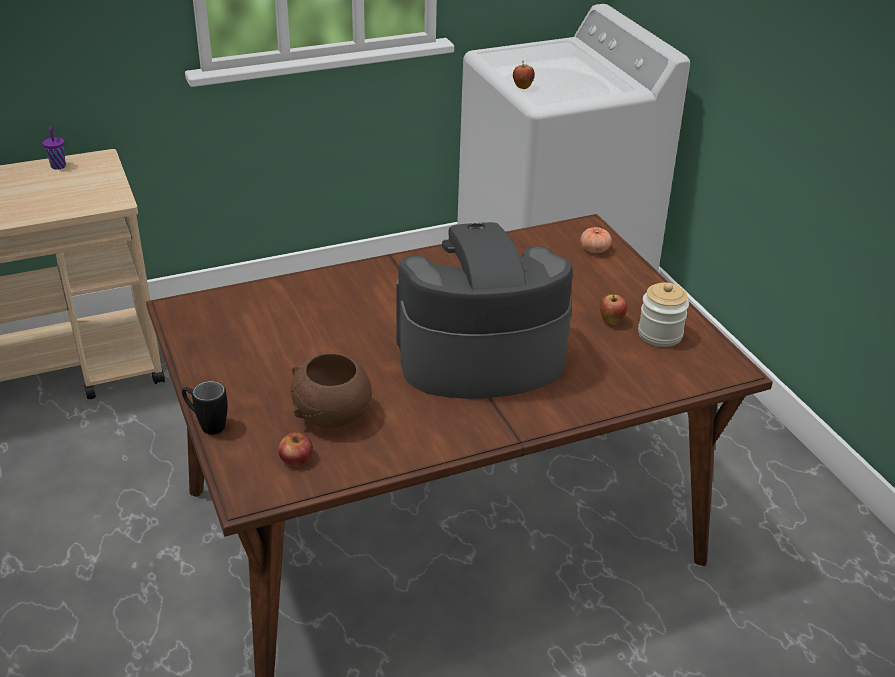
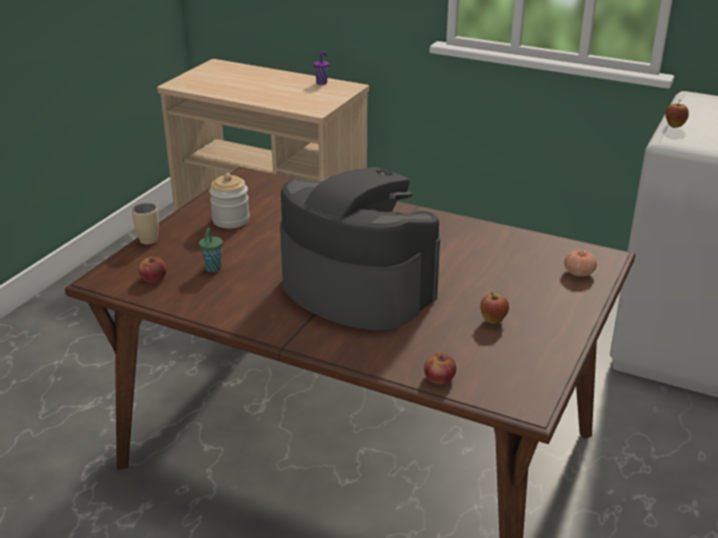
camera: 50 degrees right, 5 degrees down
black mug [182,381,228,435] -> beige mug [132,203,159,244]
brown bowl [291,353,371,428] -> green cup [199,228,223,272]
jar [638,282,689,347] -> jar moved to [209,174,250,228]
none -> apple [424,353,456,384]

